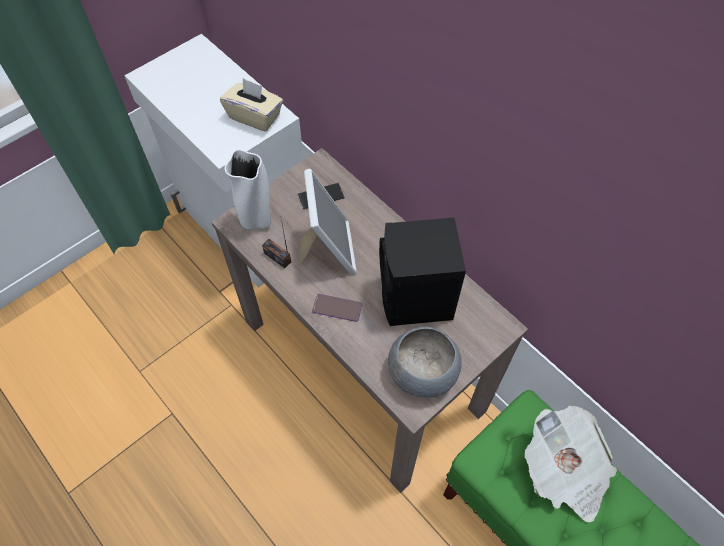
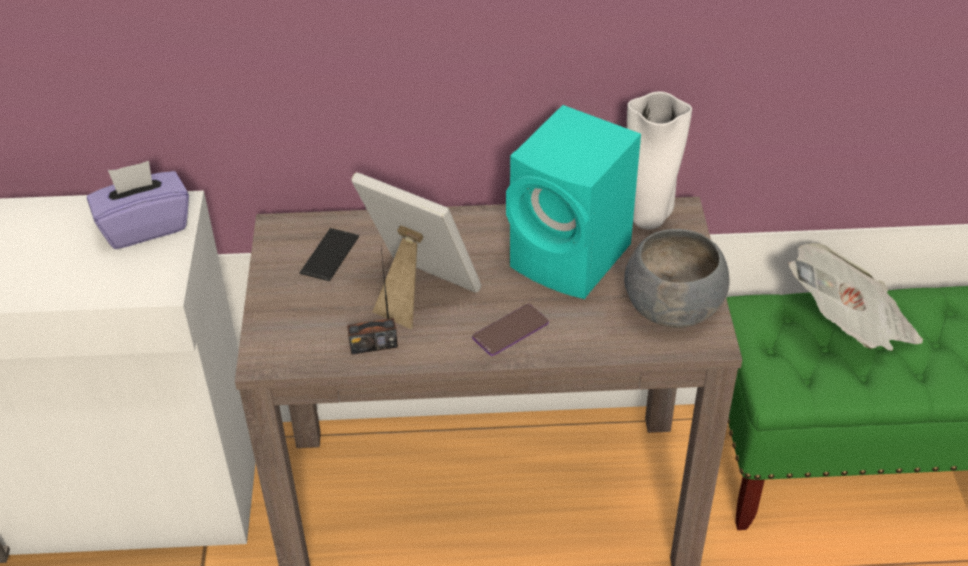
camera: 50 degrees left, 15 degrees down
beige tissue box [220,78,283,132] -> purple tissue box [87,161,189,249]
white vase [225,149,271,230] -> white vase moved to [627,92,692,230]
black speaker [379,218,466,326] -> turquoise speaker [506,105,641,299]

